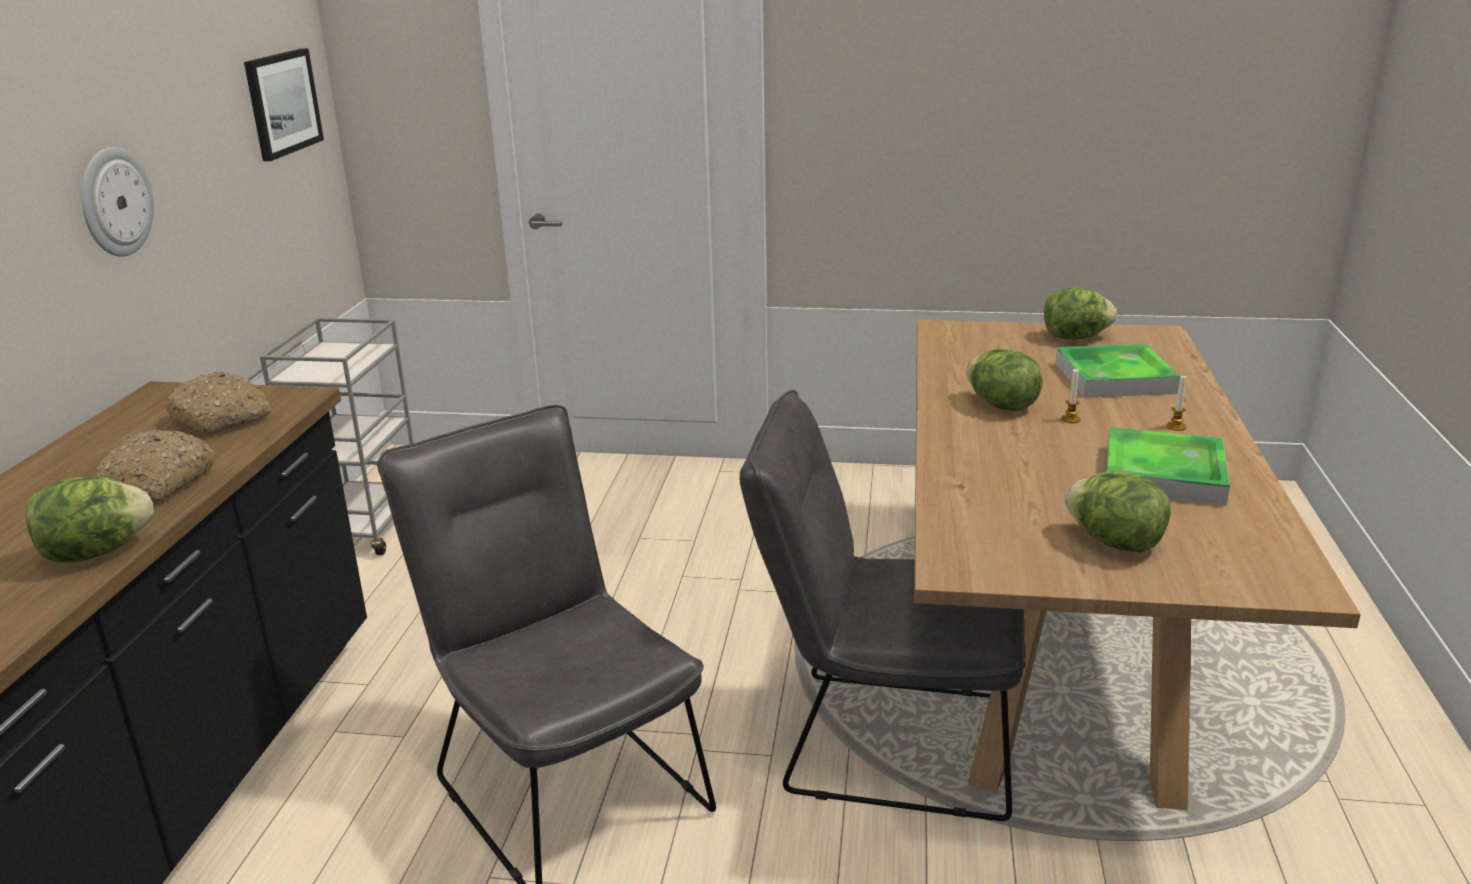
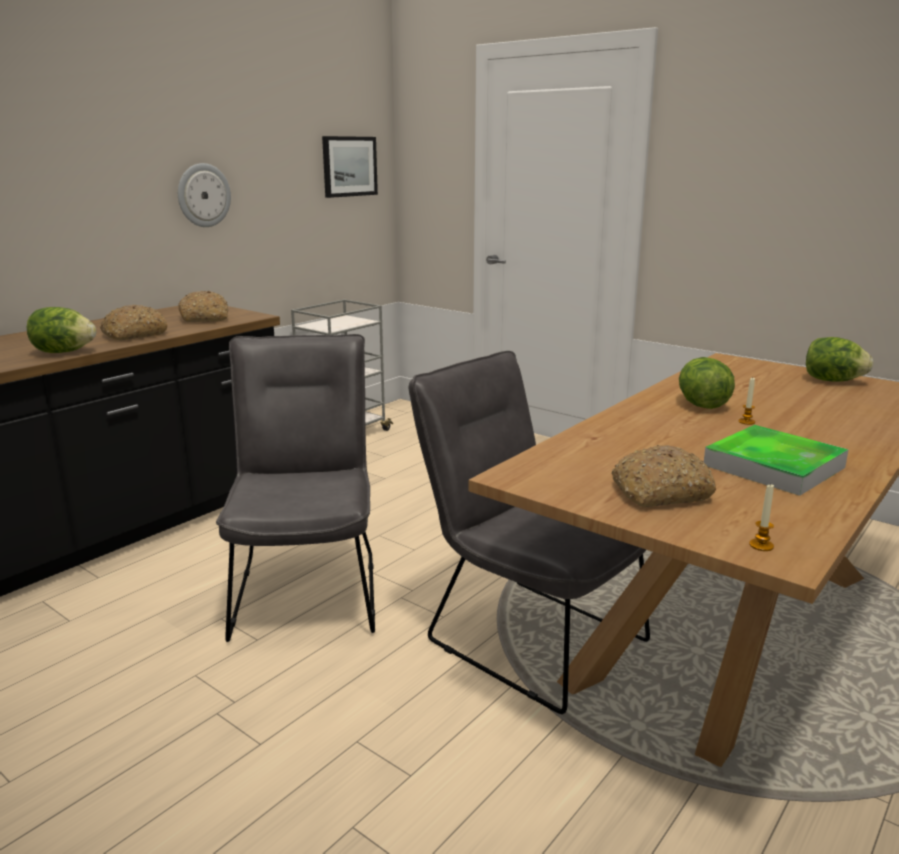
camera: 30 degrees right, 5 degrees down
tray [1056,344,1180,398] -> none
lettuce [1065,471,1171,553] -> bread [612,445,716,507]
candle [1166,375,1186,431] -> candle moved to [749,483,774,551]

